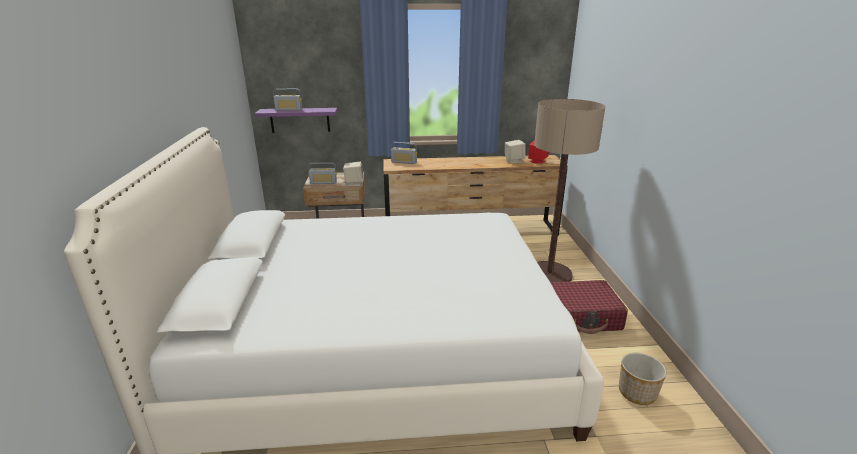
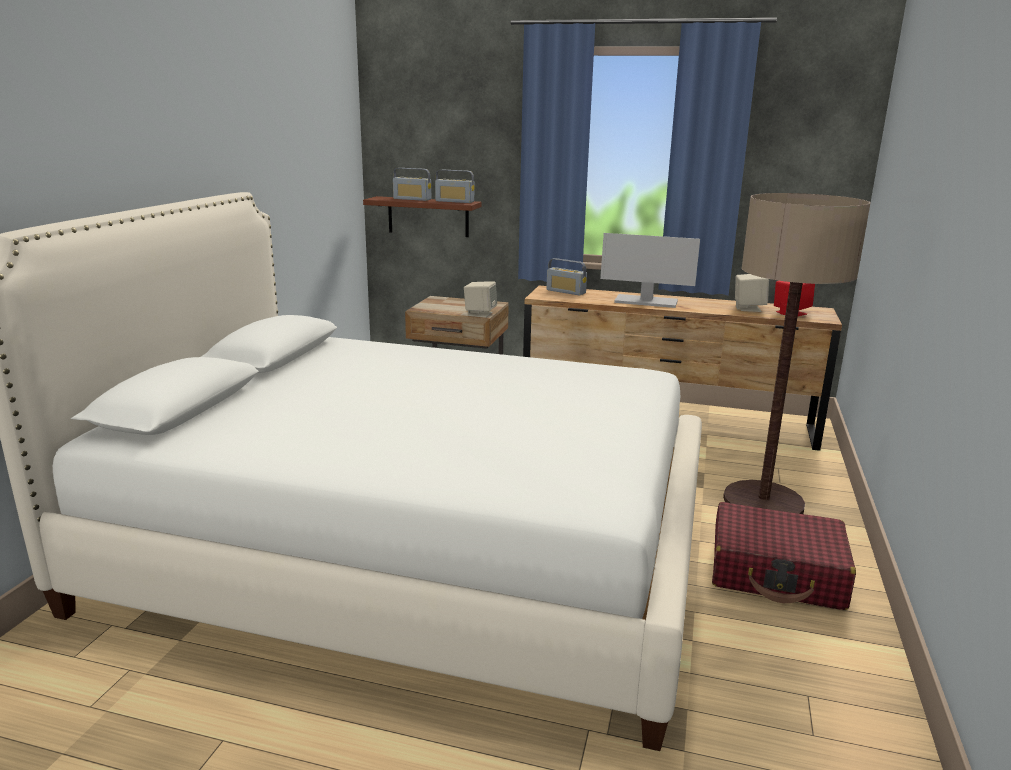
camera: 20 degrees right, 5 degrees down
purple shelf [255,108,337,133] -> brown shelf [363,196,482,237]
radio [308,162,337,184] -> radio moved to [435,170,475,203]
planter [619,353,667,405] -> none
none -> monitor [600,233,700,308]

